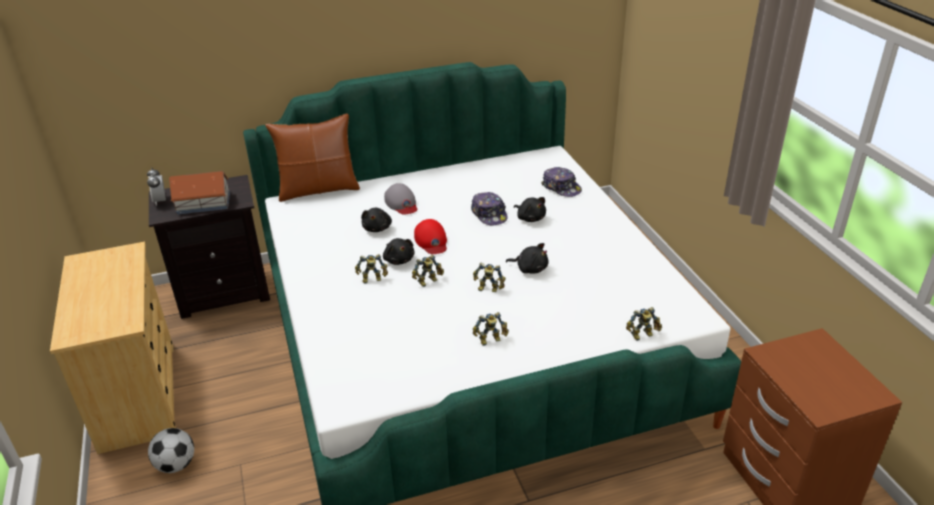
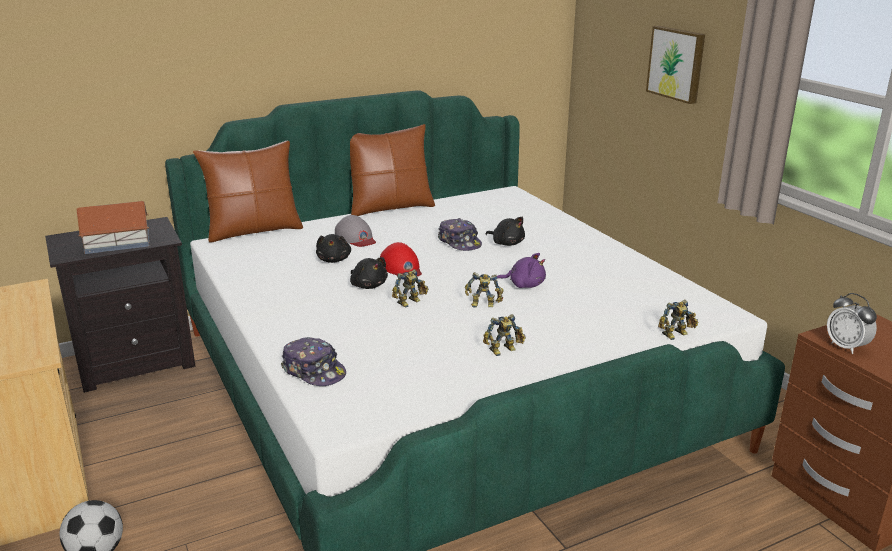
camera: 10 degrees left, 10 degrees down
alarm clock [147,167,166,206] -> alarm clock moved to [827,293,877,354]
toy robot [355,254,388,284] -> none
black plush toy [506,243,549,274] -> purple plush toy [497,253,546,288]
cap [541,167,582,197] -> cap moved to [281,337,346,386]
none -> brown pillow [350,124,435,216]
none -> picture [646,26,705,104]

